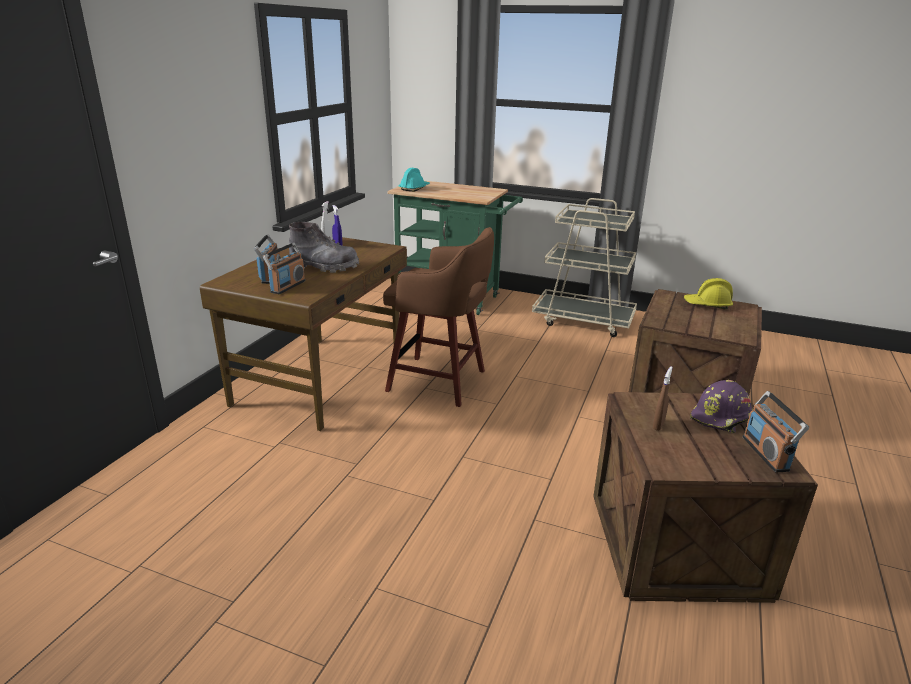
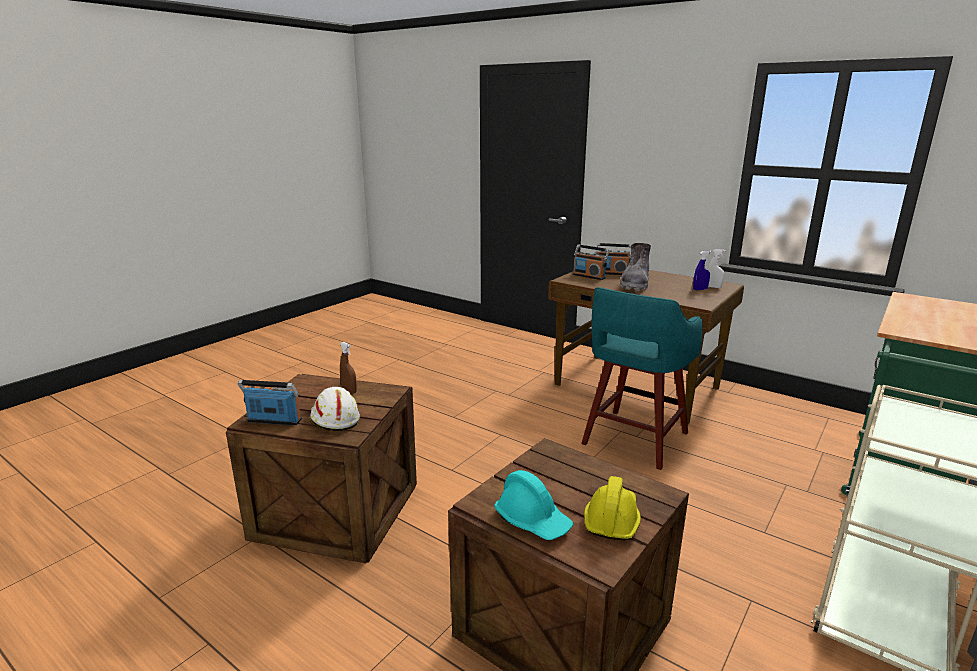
camera: 105 degrees right, 5 degrees down
brown stool [383,227,494,407] -> turquoise stool [581,287,703,470]
turquoise hard hat [399,168,430,192] -> turquoise hard hat moved to [494,470,573,540]
purple hard hat [690,380,753,433] -> white hard hat [310,387,360,431]

